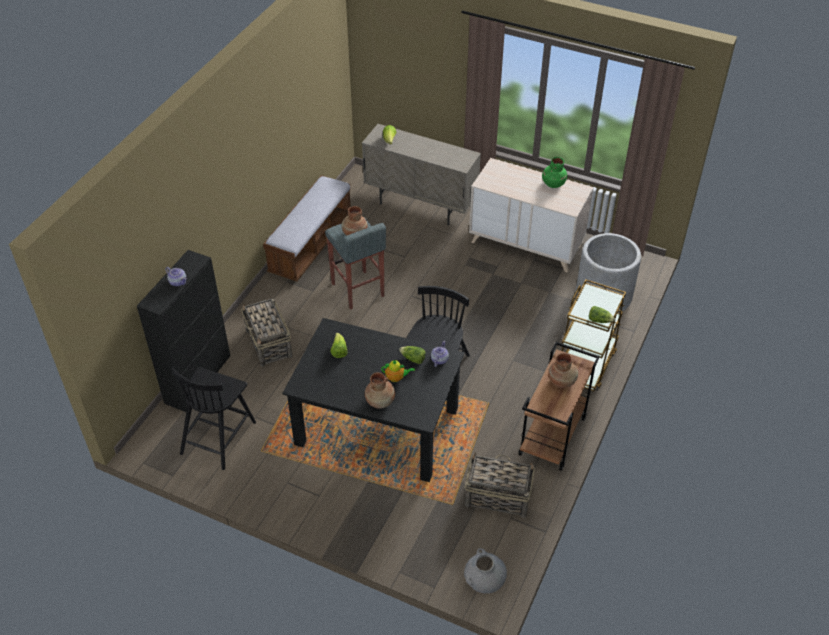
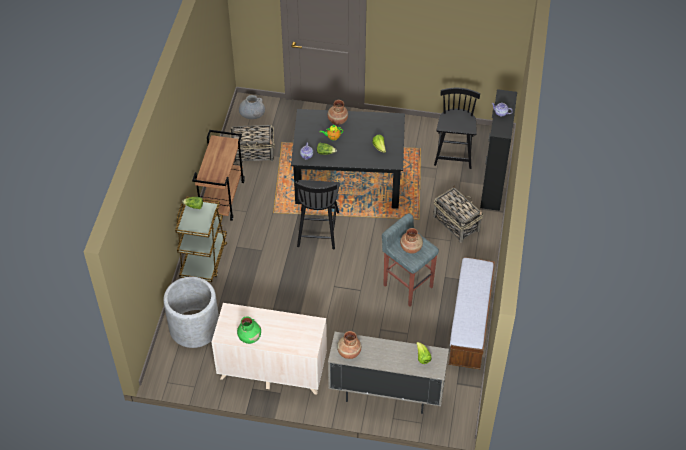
camera: 165 degrees right, 5 degrees up
brown vase [548,353,578,388] -> brown vase moved to [337,331,361,359]

